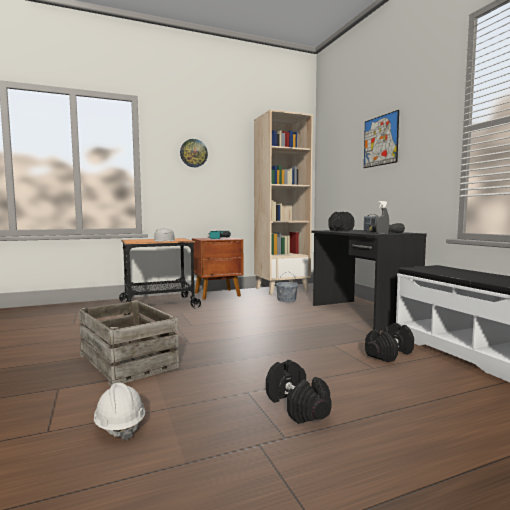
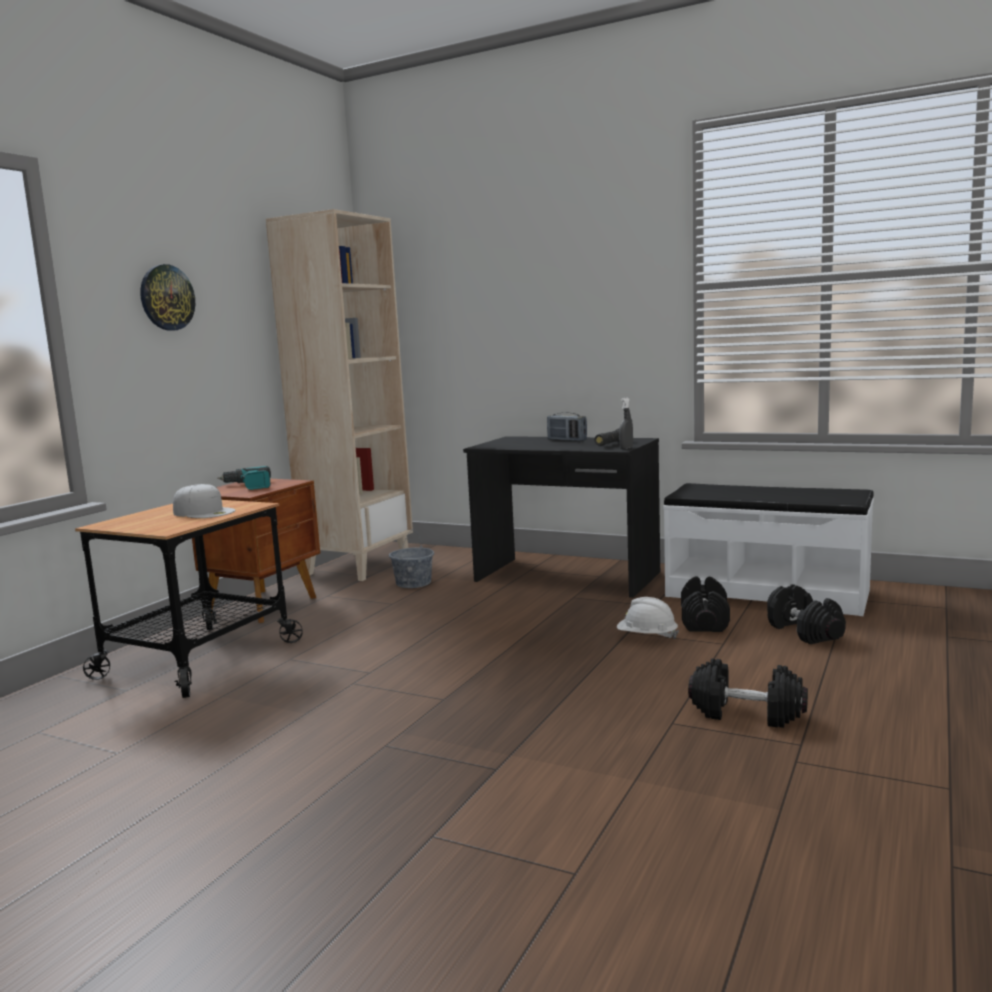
camera: 40 degrees left, 5 degrees up
crate [79,300,179,386] -> none
white hard hat [94,383,145,440] -> white hard hat moved to [617,597,679,639]
black dumbbell [328,212,355,231] -> black dumbbell moved to [767,584,846,644]
picture [364,110,399,168] -> none

